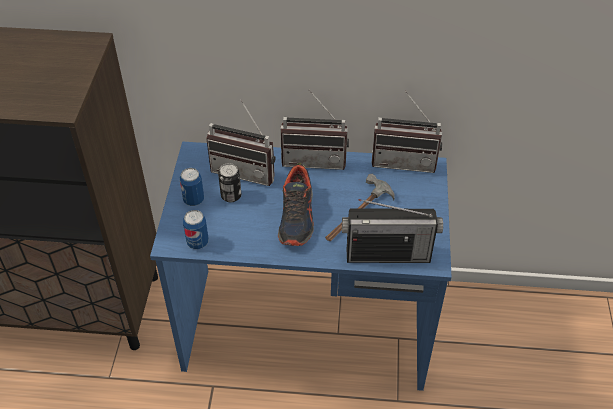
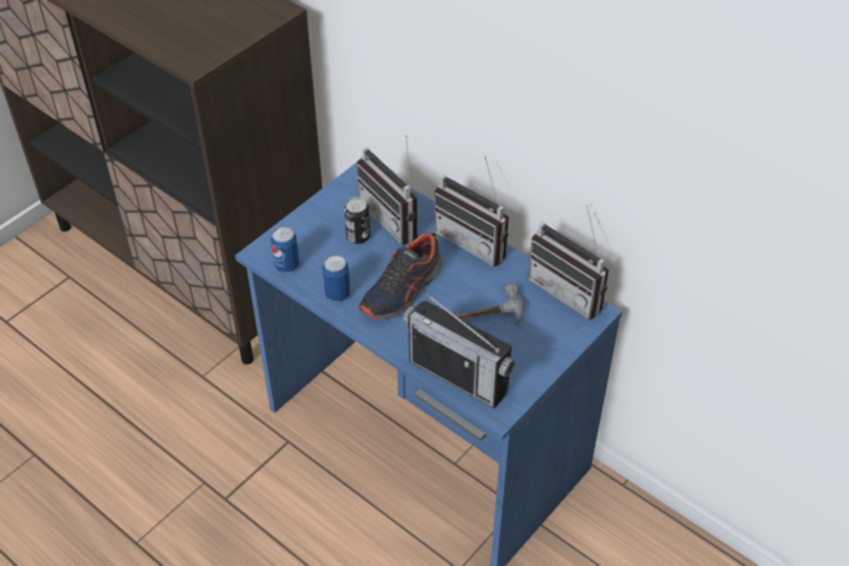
camera: 35 degrees right, 0 degrees up
can [180,168,204,206] -> can moved to [322,255,350,302]

